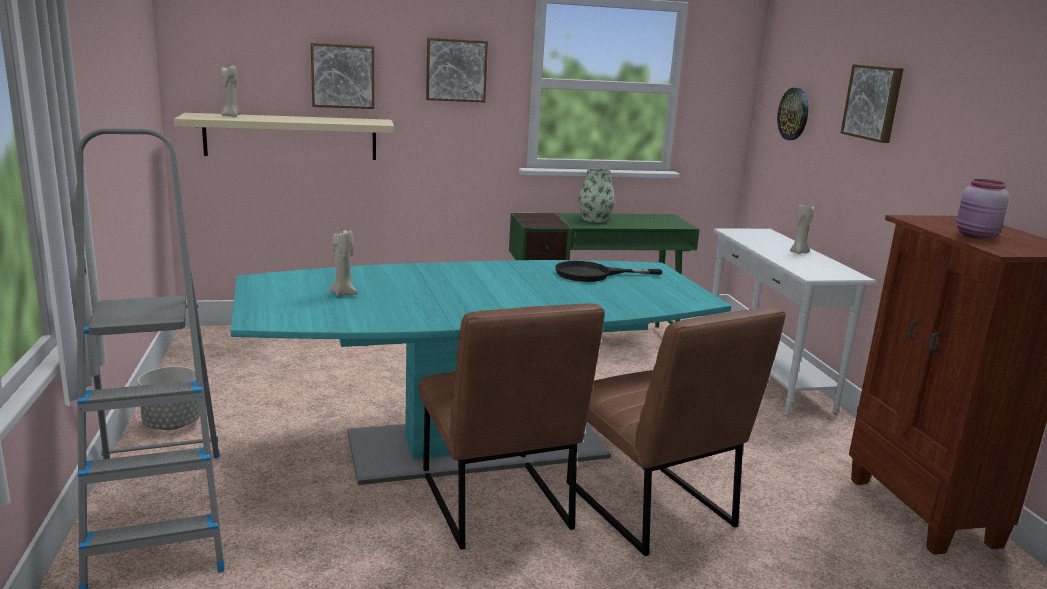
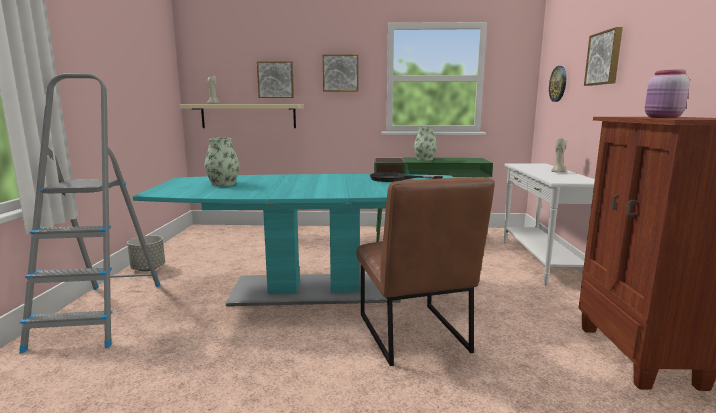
camera: 15 degrees right, 5 degrees down
beige candle [329,229,357,297] -> vase [204,138,240,186]
brown chair [419,303,605,550] -> none

